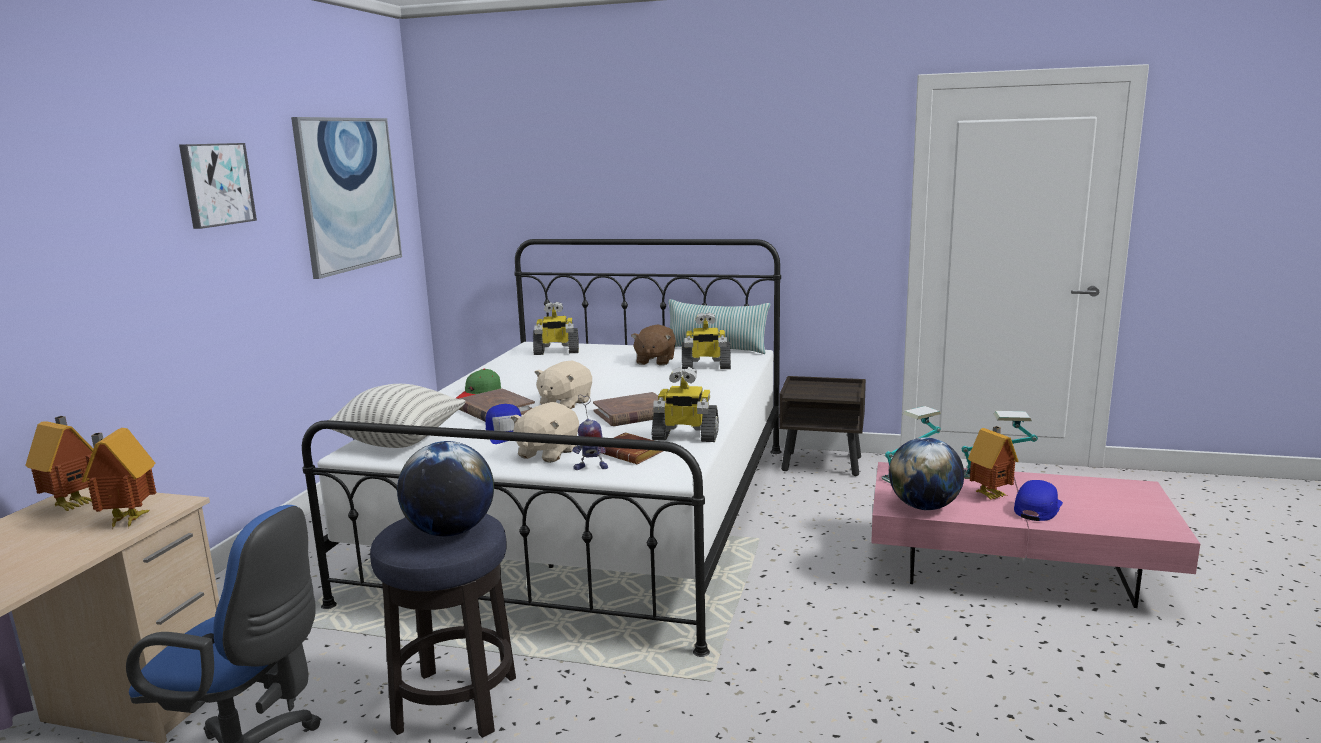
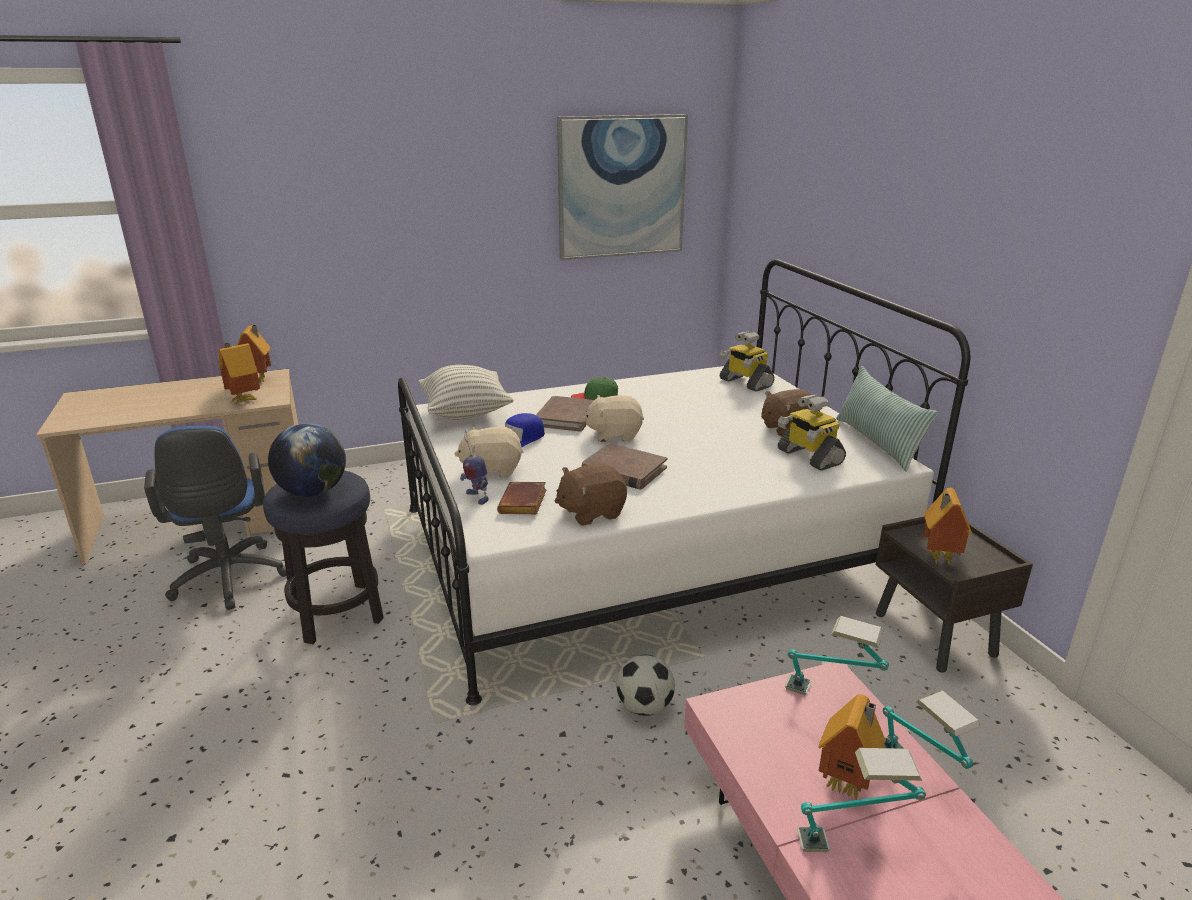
camera: 55 degrees right, 10 degrees up
picture [179,143,257,229] -> none
toy robot [652,367,719,442] -> brown plush toy [555,463,627,526]
globe [889,437,964,510] -> none
blue cap [1014,480,1063,521] -> table lamp [797,748,926,852]
none -> football [616,655,675,716]
none -> toy house [923,488,972,565]

